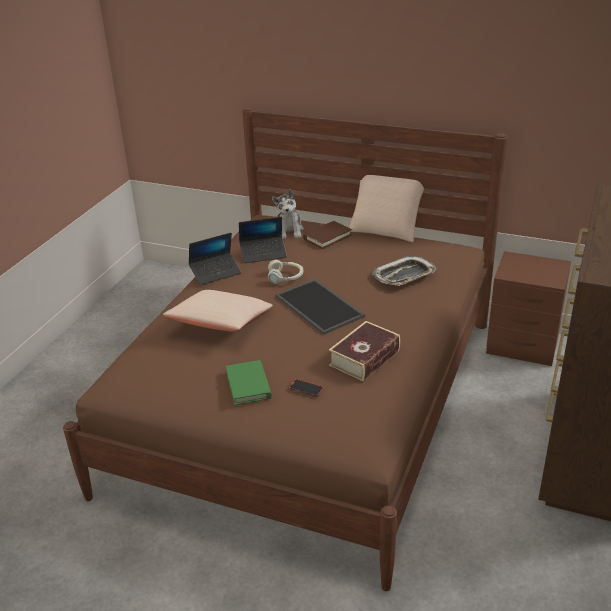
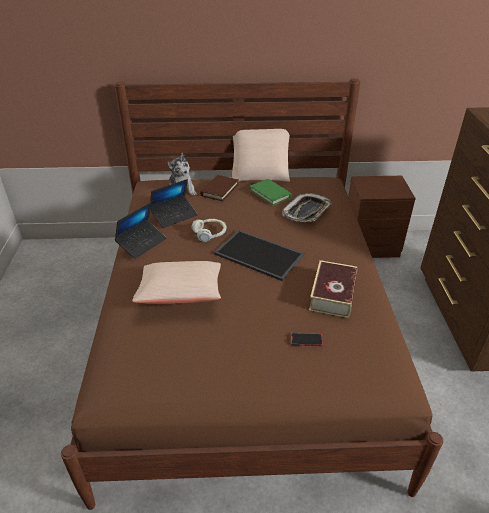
camera: 25 degrees left, 5 degrees up
green book [226,360,272,405] -> green book moved to [250,179,292,206]

